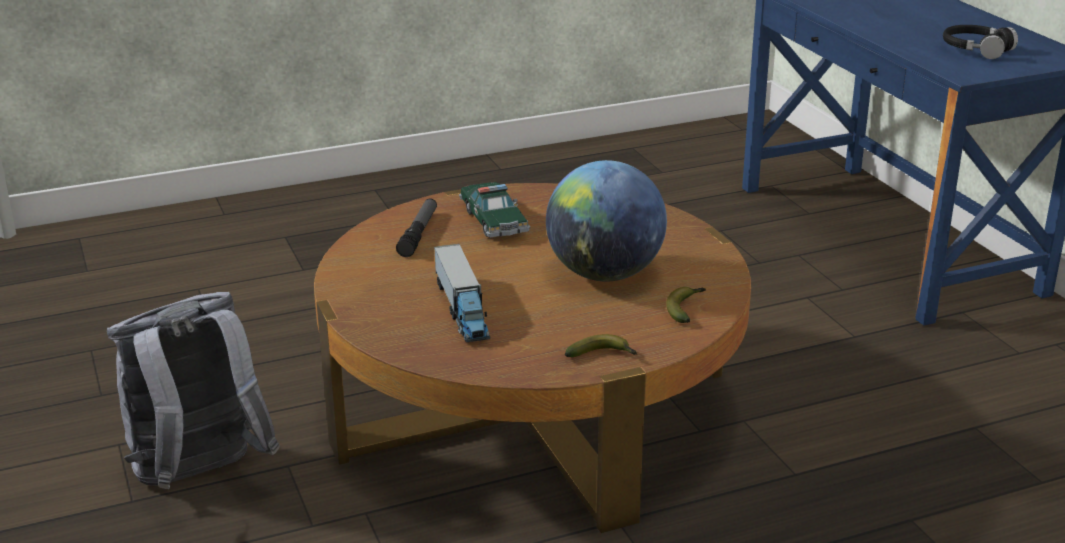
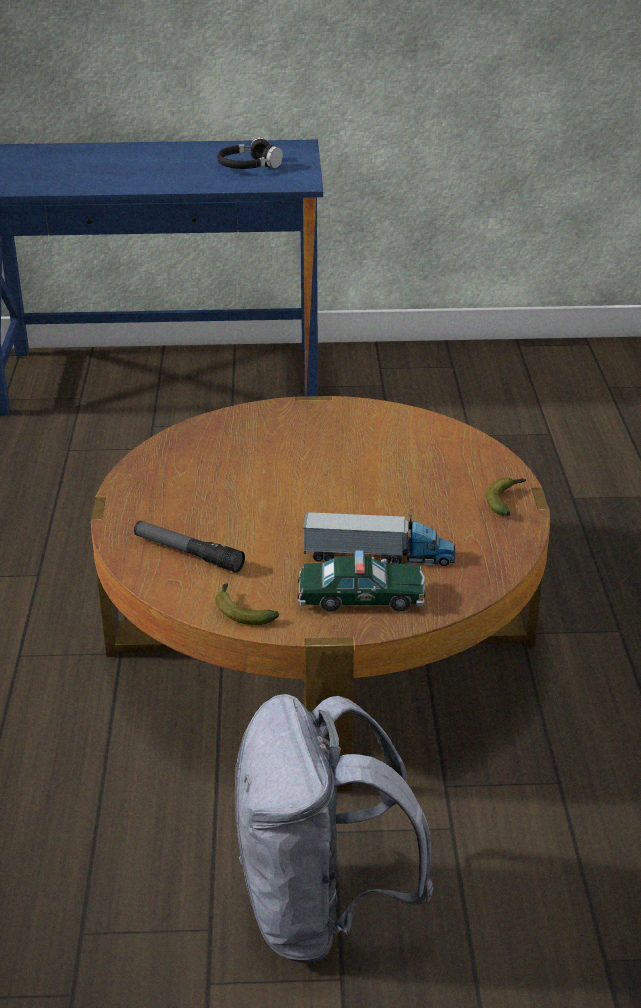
camera: 70 degrees left, 5 degrees up
toy car [459,182,530,238] -> toy car moved to [298,550,425,612]
globe [546,160,667,281] -> none
banana [666,287,706,323] -> banana moved to [215,583,279,625]

